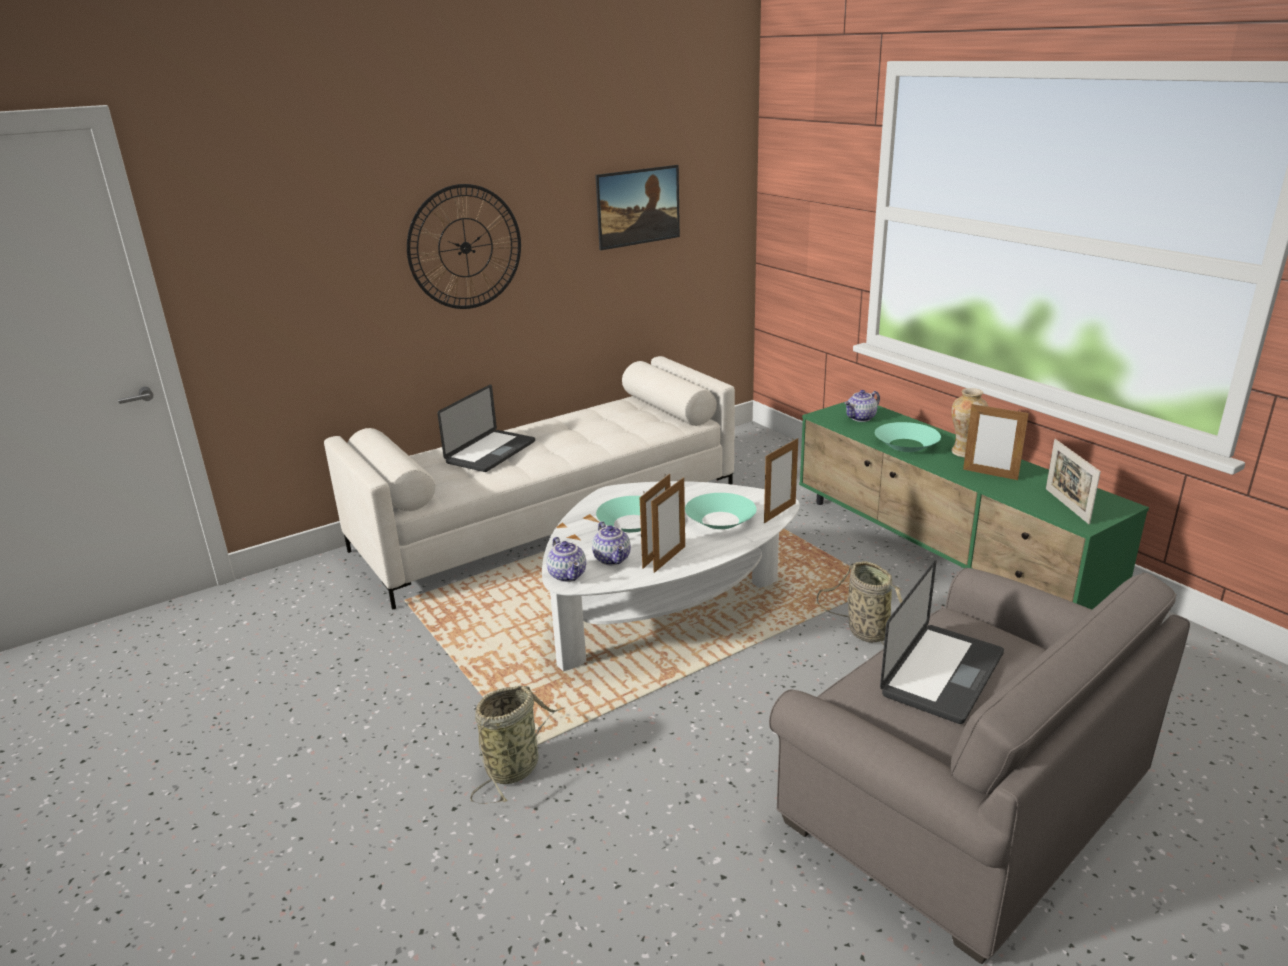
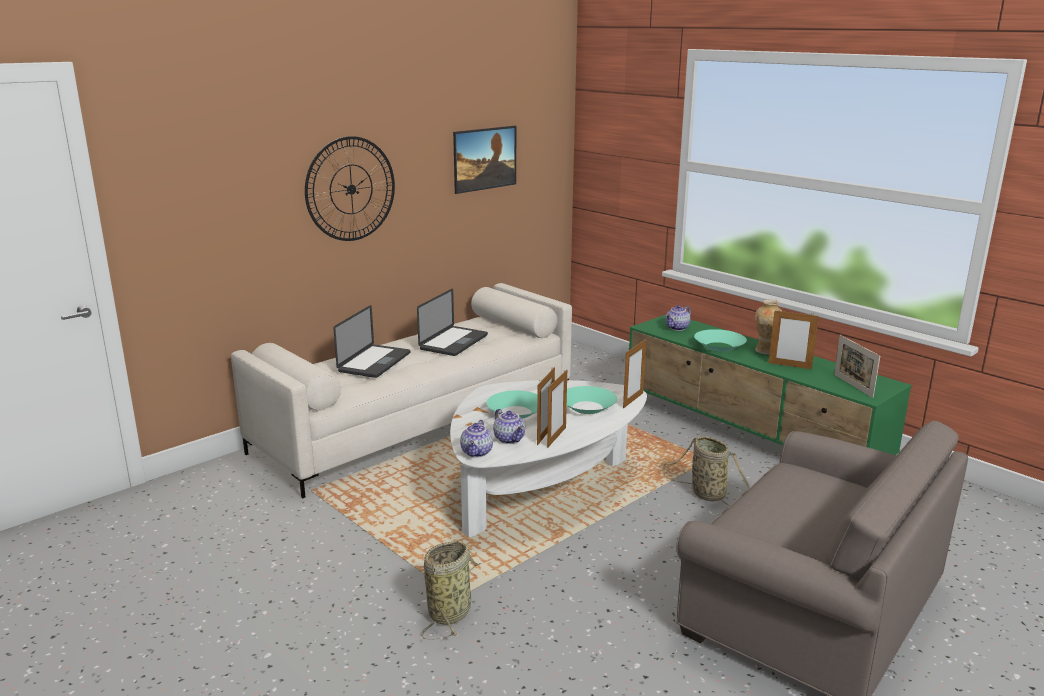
camera: 10 degrees left, 5 degrees down
teapot [546,537,586,582] -> teapot turned 45 degrees clockwise [460,420,493,457]
laptop [880,561,1004,724] -> laptop moved to [417,289,488,356]

